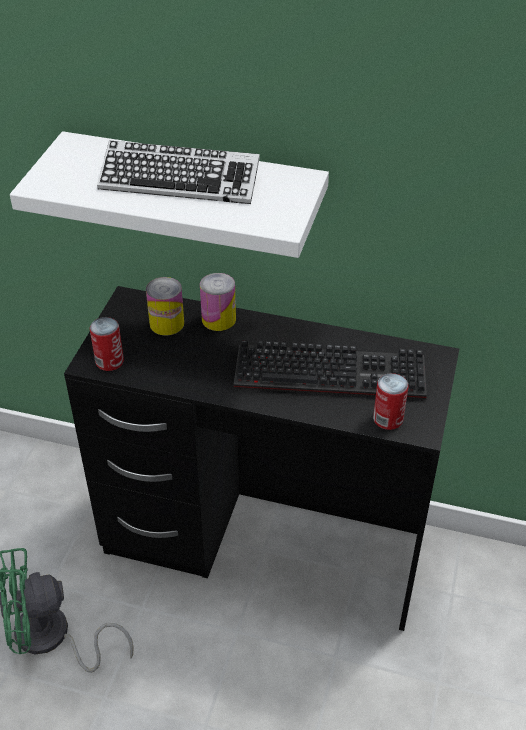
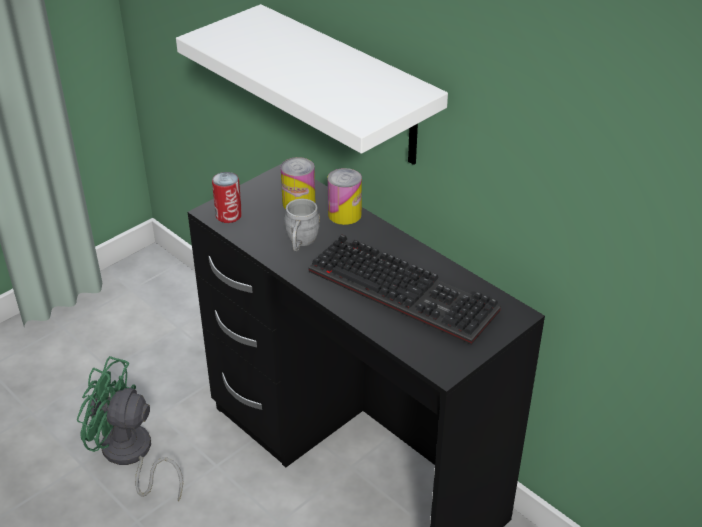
camera: 30 degrees right, 5 degrees down
keyboard [97,140,260,204] -> none
can [373,373,408,430] -> none
none -> grey mug [285,199,320,251]

